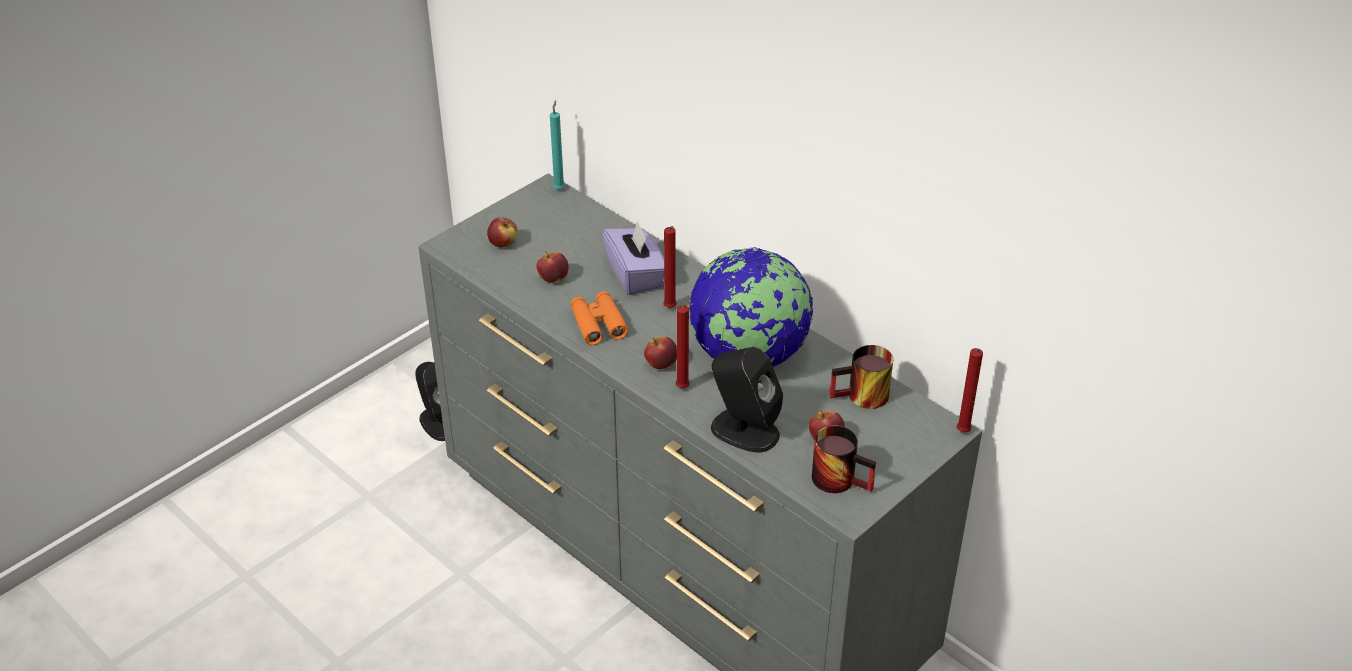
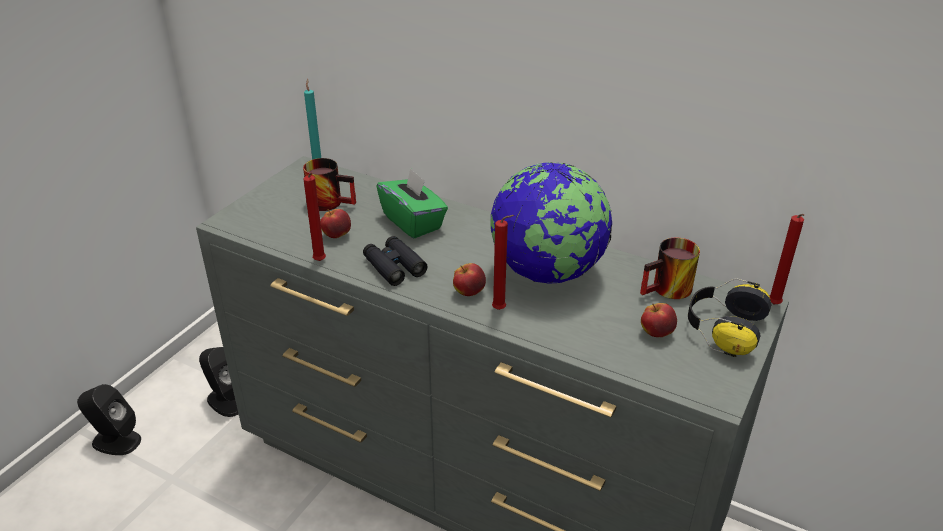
camera: 15 degrees left, 5 degrees down
apple [487,217,518,248] -> none
orange binoculars [571,291,628,345] -> black binoculars [363,236,428,286]
purple tissue box [602,221,664,295] -> green tissue box [376,168,448,238]
red candle [663,226,677,308] -> red candle moved to [304,172,326,261]
black speaker [711,347,783,452] -> black speaker moved to [77,384,141,455]
mug [812,426,876,493] -> mug moved to [303,158,356,211]
none -> headphones [688,278,772,357]

